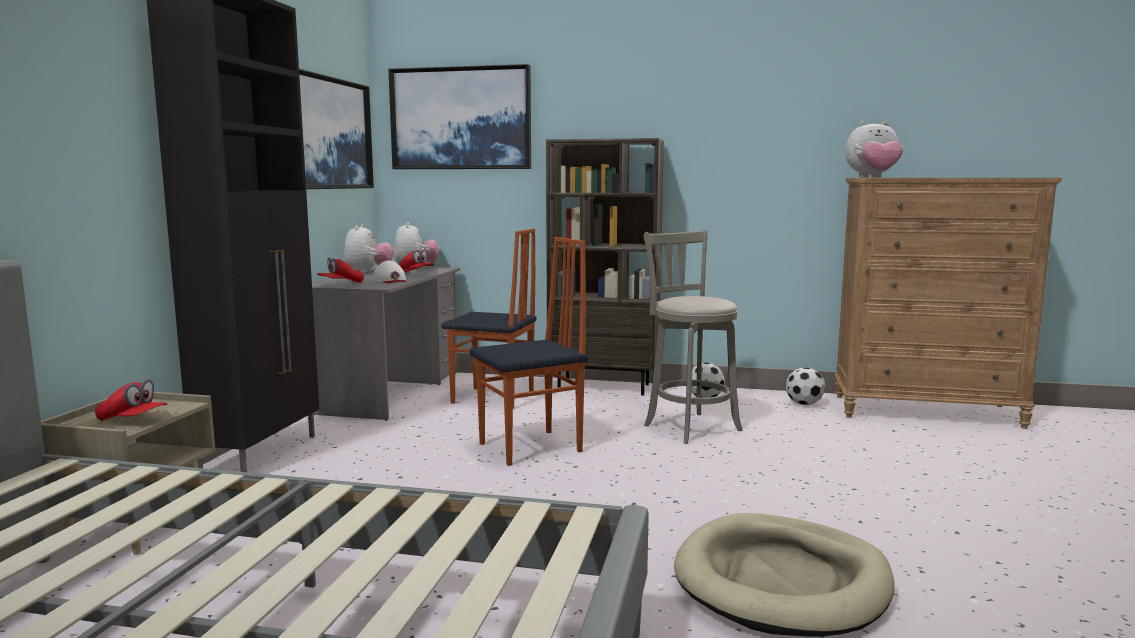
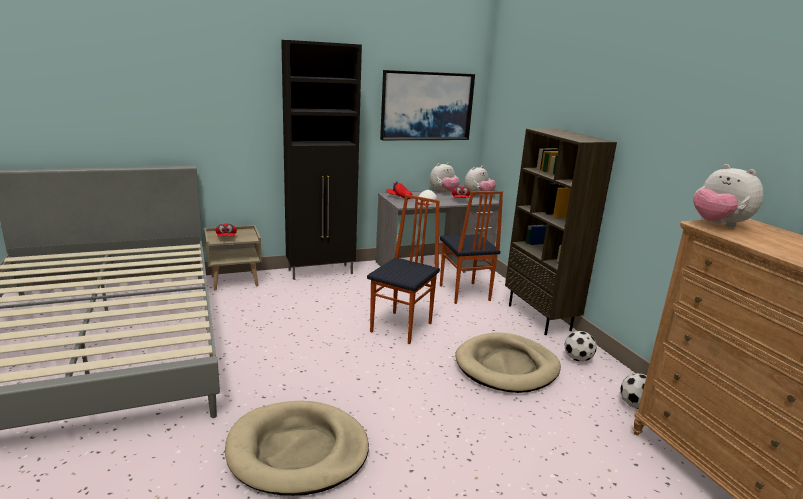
camera: 55 degrees right, 10 degrees up
picture [388,64,531,169] -> none
chair [470,237,588,466] -> chair turned 90 degrees counterclockwise [367,194,440,344]
grey stool [644,229,743,444] -> beige dog bed [455,333,561,393]

